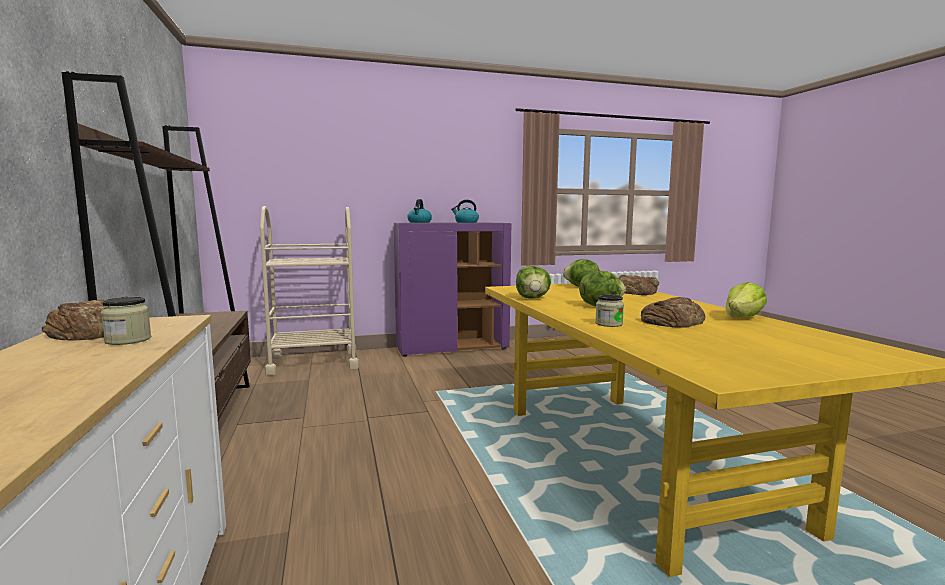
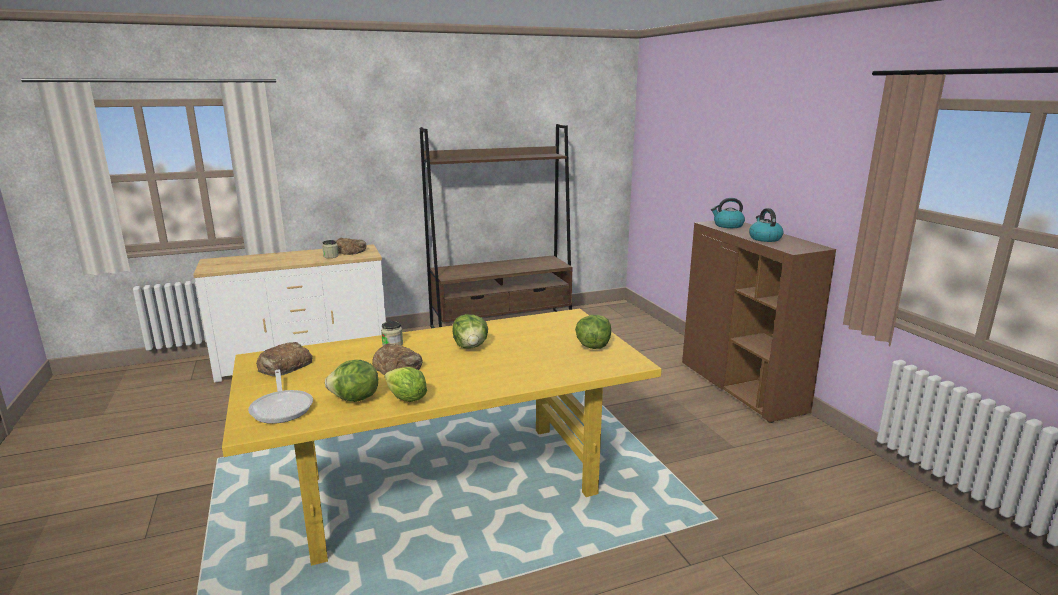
camera: 85 degrees right, 10 degrees up
beige cart [260,206,359,376] -> none
purple cabinet [394,223,511,357] -> brown cabinet [682,221,836,423]
lettuce [516,266,551,299] -> lettuce moved to [325,360,378,402]
bread [618,275,659,295] -> bread moved to [256,342,313,376]
none -> frying pan [248,369,313,424]

